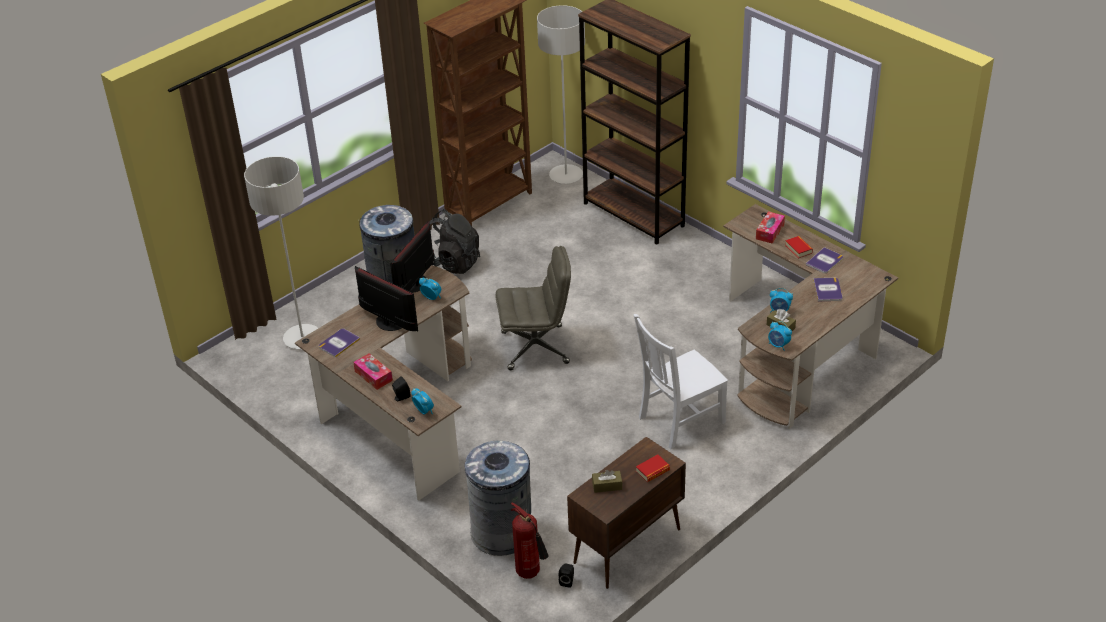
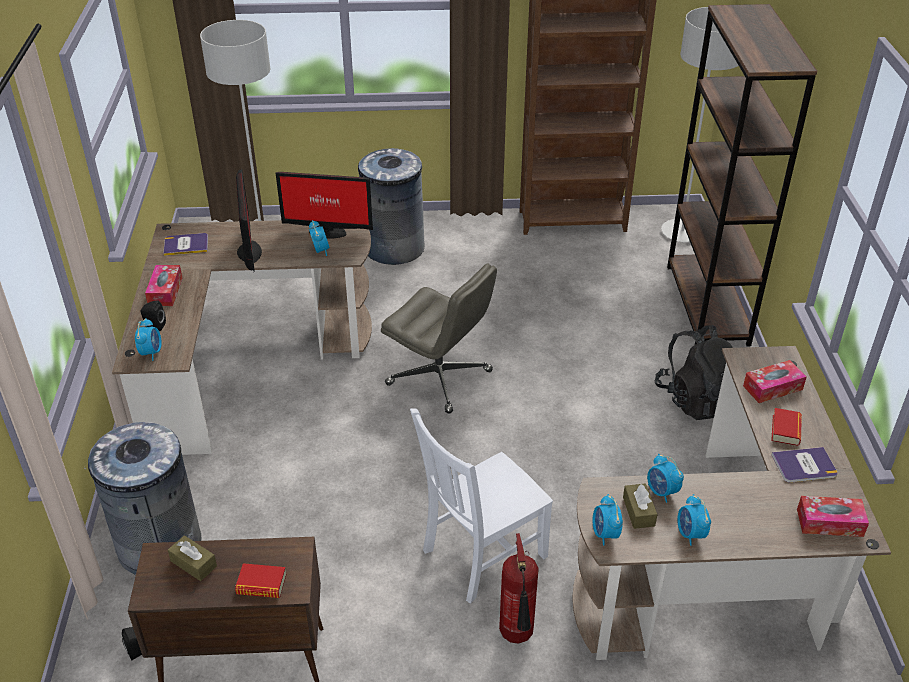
camera: 40 degrees right, 0 degrees up
monitor [390,221,434,293] -> monitor turned 150 degrees counterclockwise [276,172,373,239]
black backpack [422,209,480,274] -> black backpack moved to [655,325,733,420]
fire extinguisher [511,502,549,579] -> fire extinguisher moved to [499,533,539,644]
white chair [634,314,728,450] -> white chair turned 45 degrees counterclockwise [410,408,553,604]
book [813,278,843,302] -> none
none -> alarm clock [677,494,711,546]
none -> tissue box [797,496,869,537]

